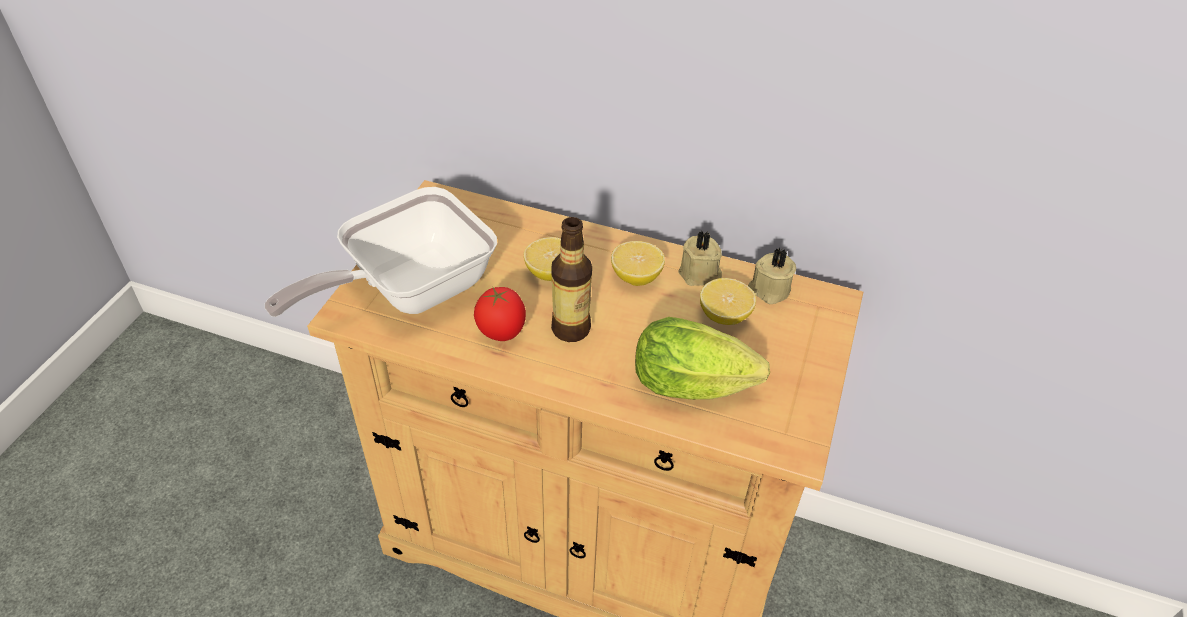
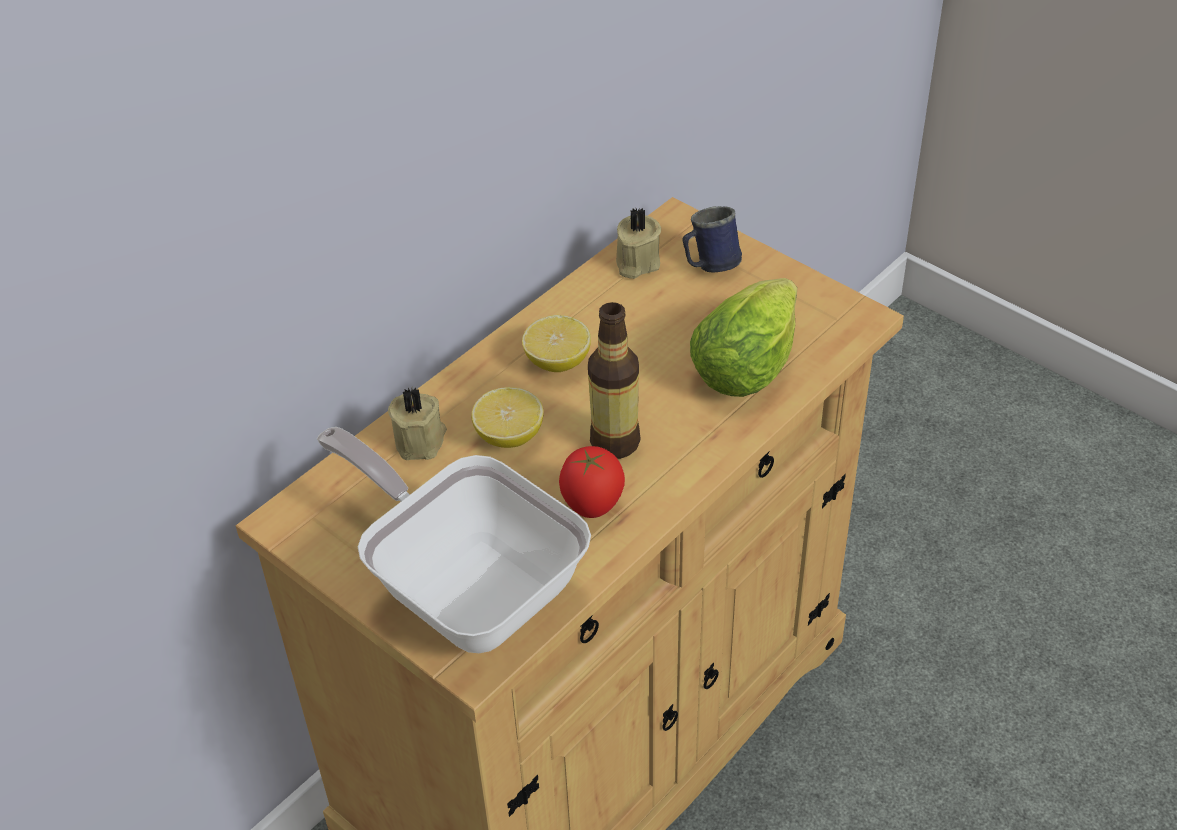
camera: 65 degrees left, 0 degrees up
frying pan [265,187,497,317] -> frying pan turned 150 degrees clockwise [317,427,591,653]
beige candle [678,231,722,286] -> beige candle moved to [388,387,447,460]
lemon [700,278,756,325] -> none
none -> blue mug [682,206,742,273]

